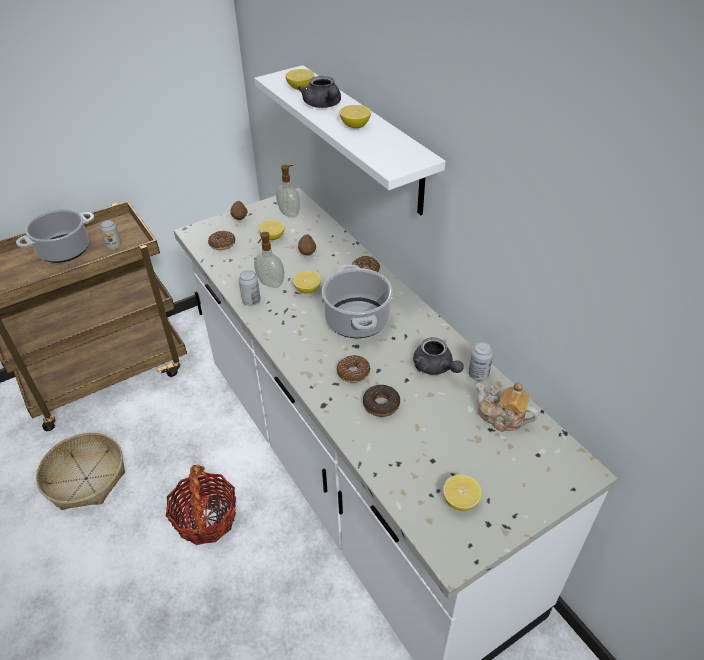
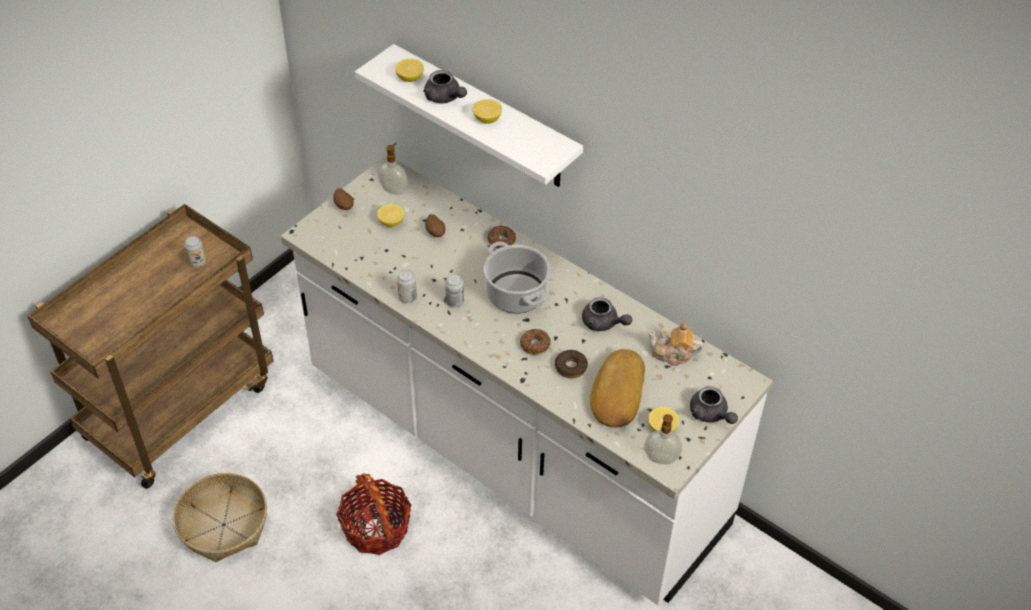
camera: 20 degrees left, 5 degrees up
cooking pot [16,209,94,263] -> none
donut [208,231,236,250] -> none
soap dispenser [254,232,284,288] -> soap dispenser moved to [644,414,682,464]
lemon [293,271,321,293] -> none
can [468,342,493,381] -> can moved to [445,274,464,308]
none -> bread [590,349,645,428]
none -> grey teapot [690,386,738,424]

